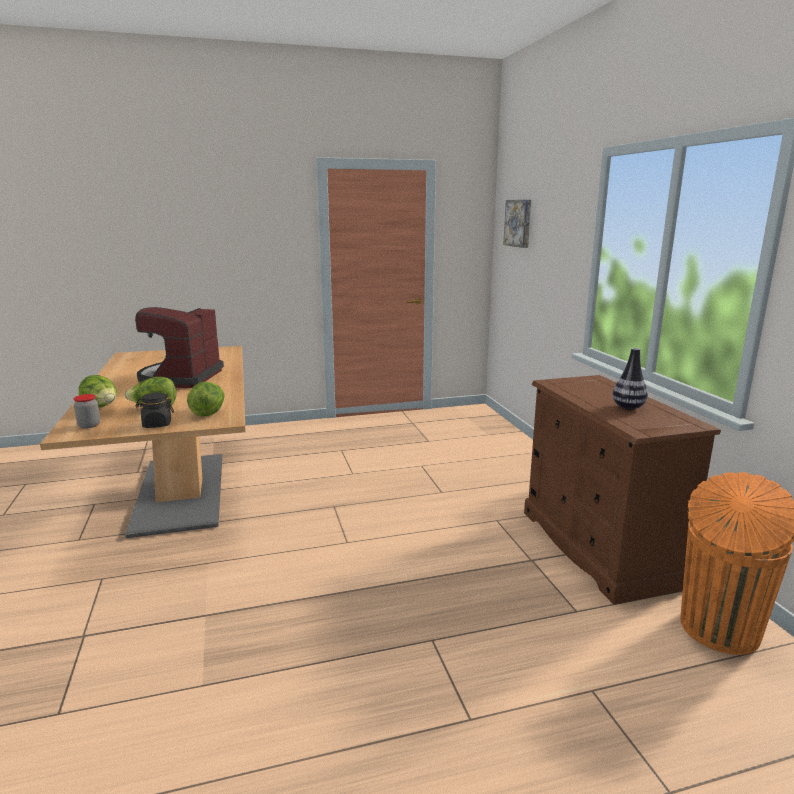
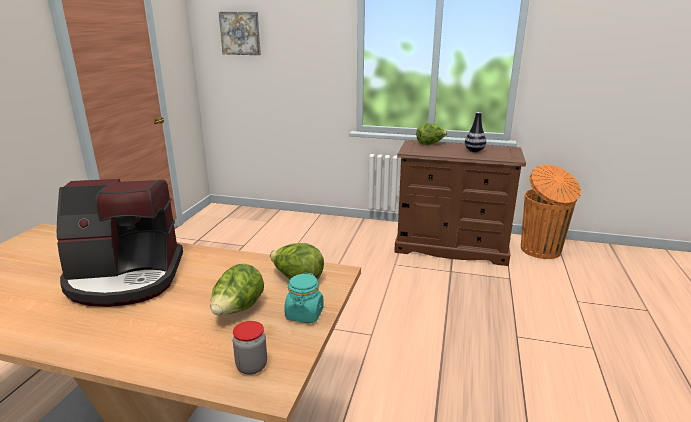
camera: 60 degrees left, 5 degrees up
lettuce [79,375,117,407] -> lettuce moved to [416,123,447,145]
coffee machine [135,307,224,388] -> coffee machine turned 45 degrees counterclockwise [57,179,183,307]
black jar [136,393,174,428] -> turquoise jar [284,273,324,323]

